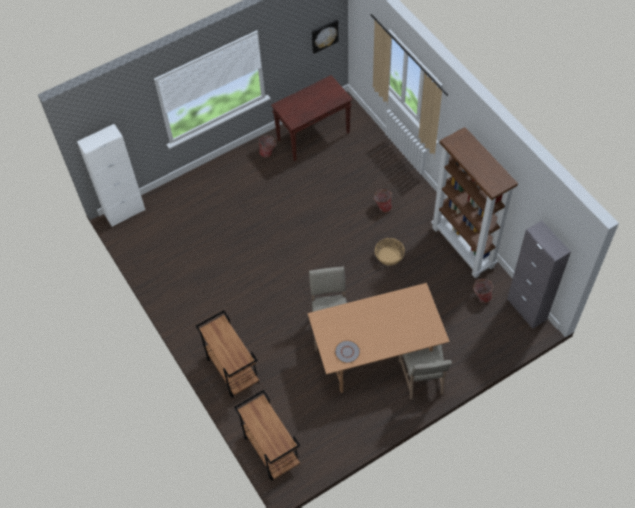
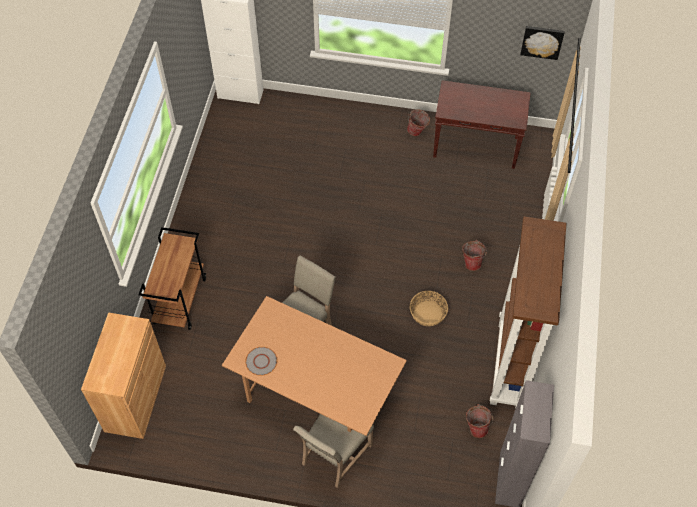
camera: 40 degrees right, 0 degrees up
brown cart [234,390,300,481] -> brown cabinet [81,312,166,439]

